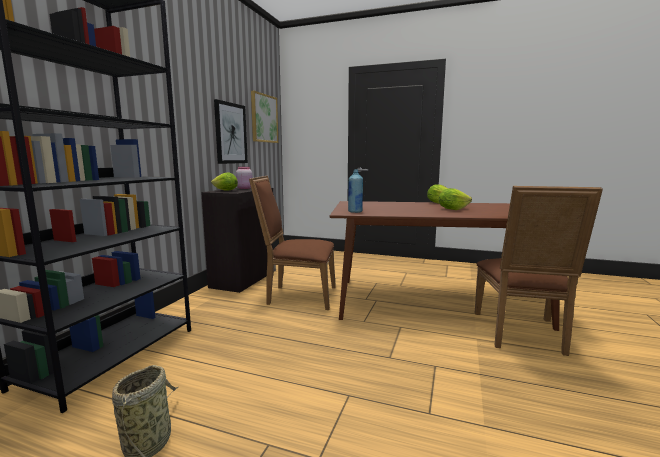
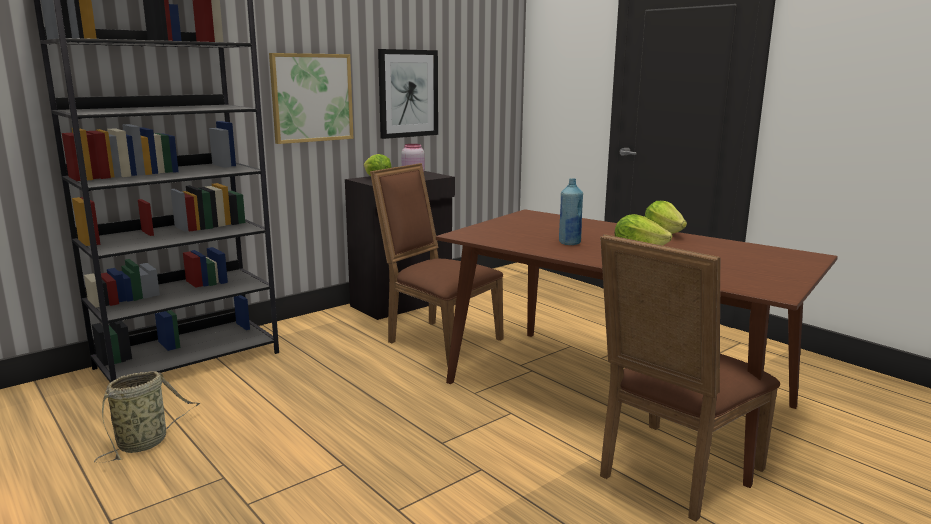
camera: 30 degrees right, 5 degrees up
picture [251,91,278,143] -> picture moved to [269,53,353,144]
blue bottle [348,169,363,213] -> blue bottle moved to [559,178,583,245]

